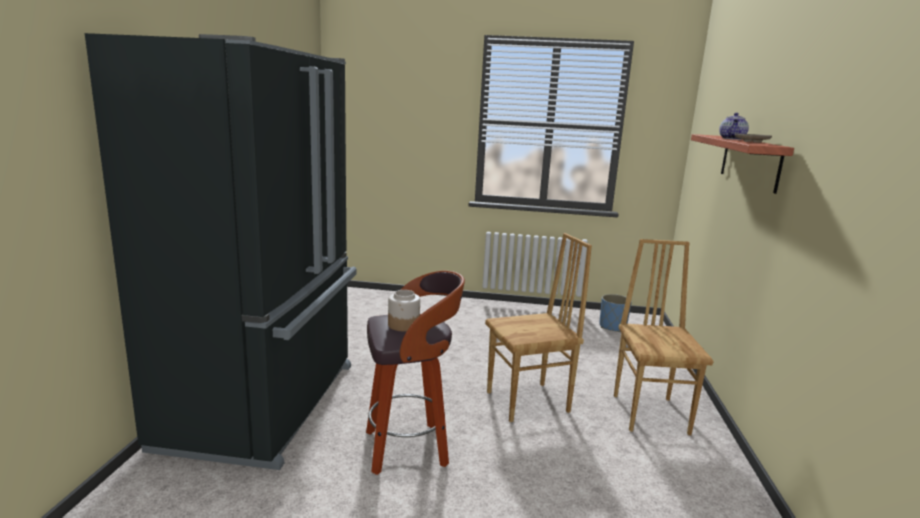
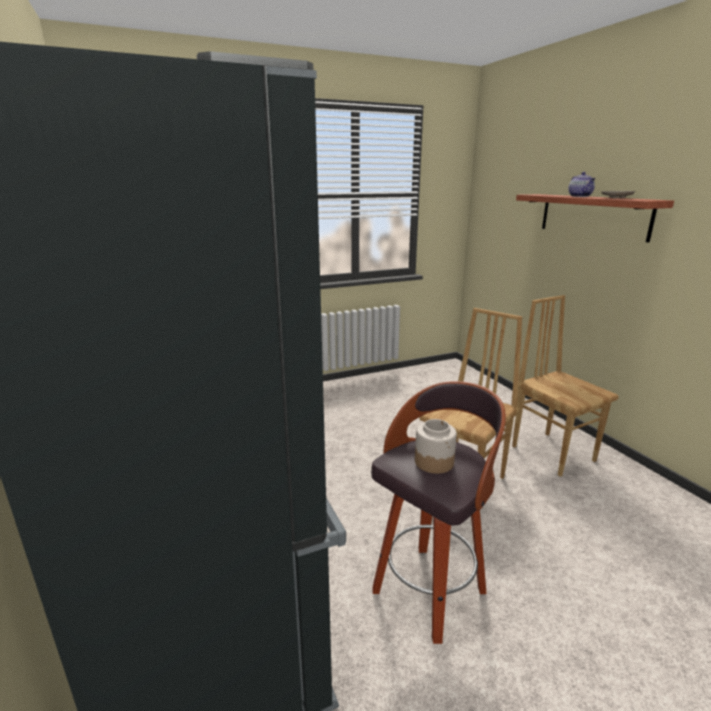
camera: 30 degrees left, 5 degrees up
blue planter [599,294,632,332] -> none

